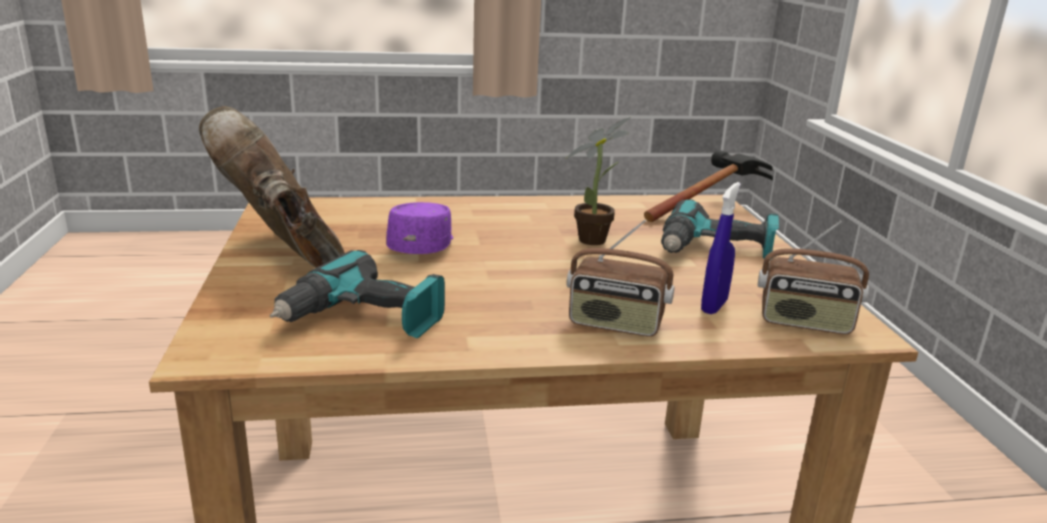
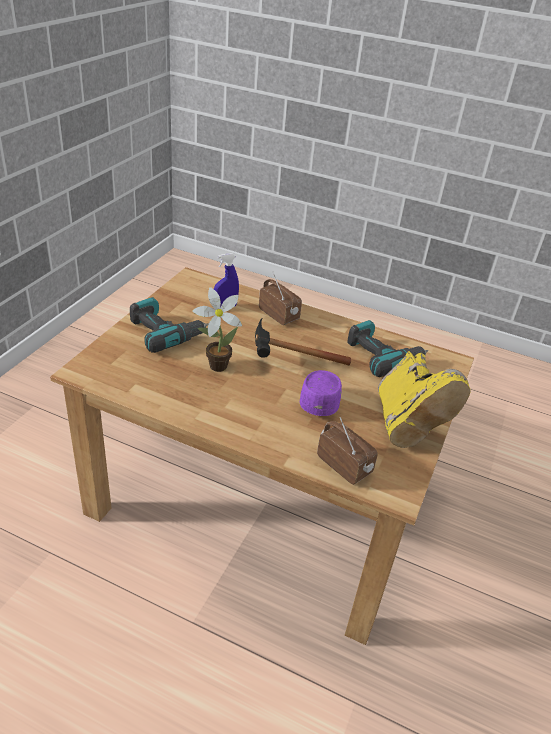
camera: 150 degrees left, 15 degrees up
brown boot [199,106,345,268] -> yellow boot [378,351,470,448]
purple cap [387,202,453,254] -> purple cap turned 150 degrees clockwise [300,370,342,416]
hammer [644,150,773,222] -> hammer moved to [255,318,351,365]
radio [758,221,869,334] -> radio moved to [317,417,378,485]

